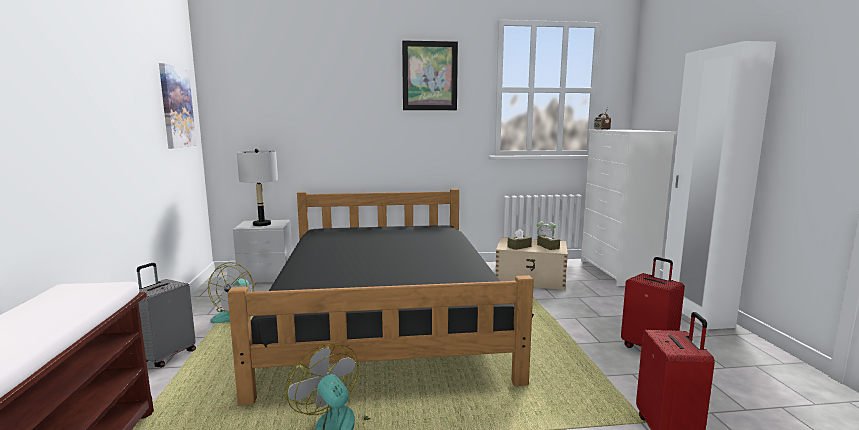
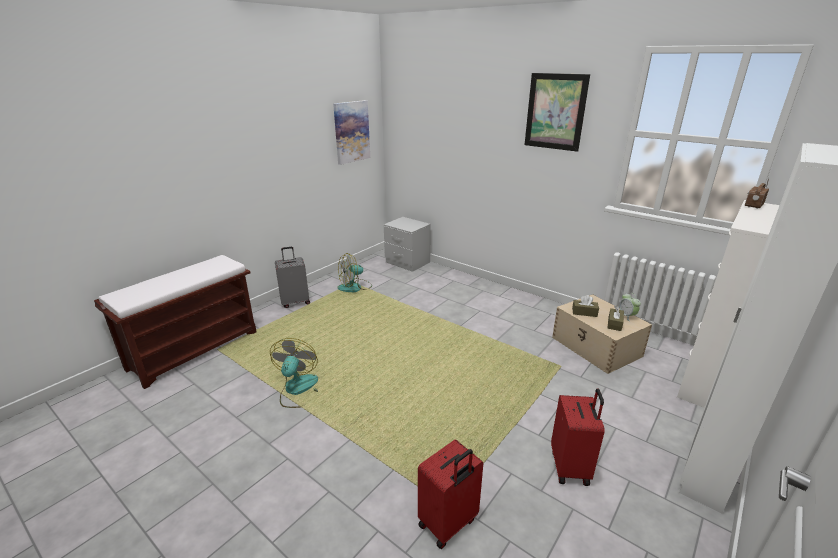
camera: 45 degrees right, 15 degrees up
black bed [227,189,534,405] -> none
grey table lamp [237,149,278,226] -> none

